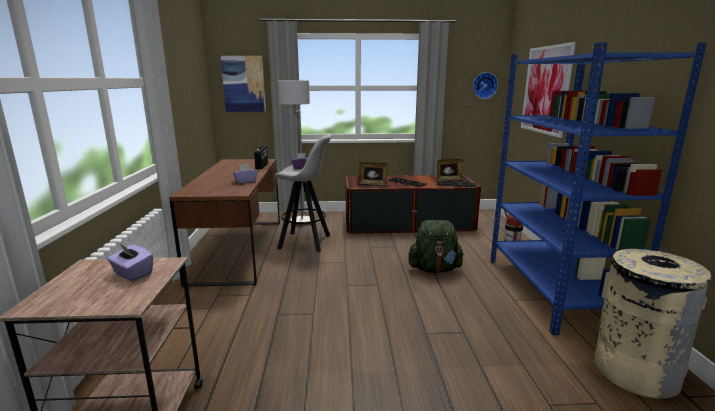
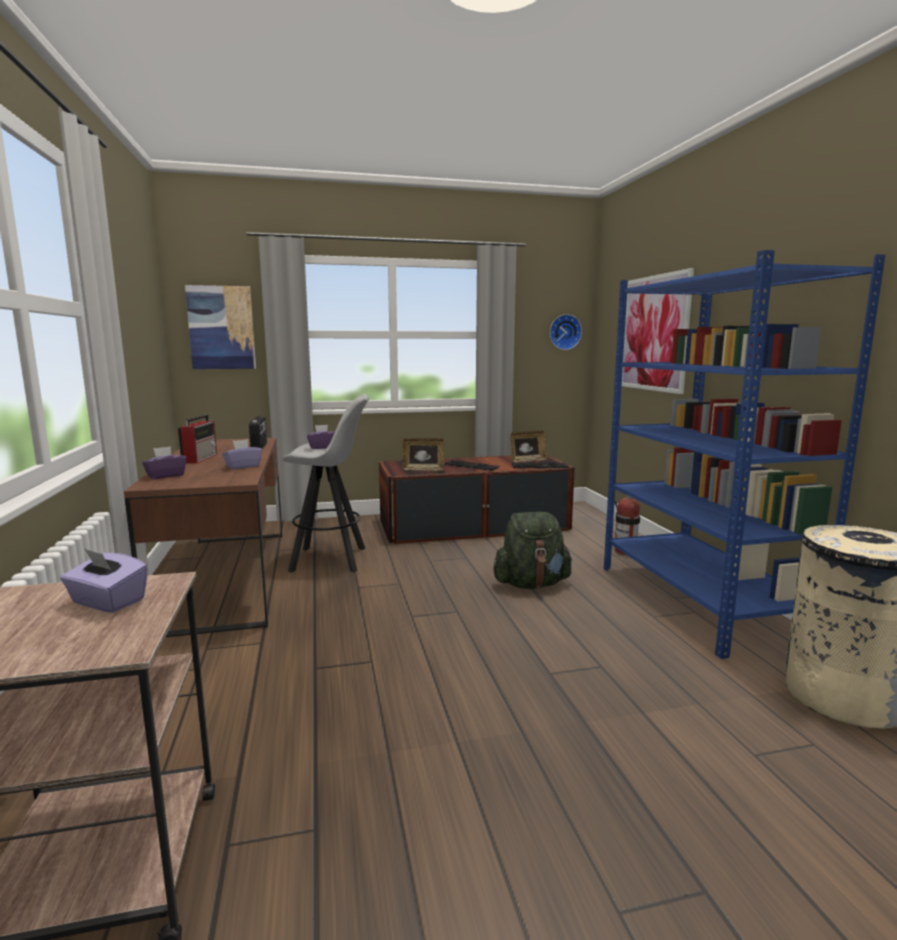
camera: 10 degrees left, 5 degrees down
grey floor lamp [277,80,311,226] -> none
none -> purple tissue box [142,446,186,479]
none -> radio [178,415,217,463]

